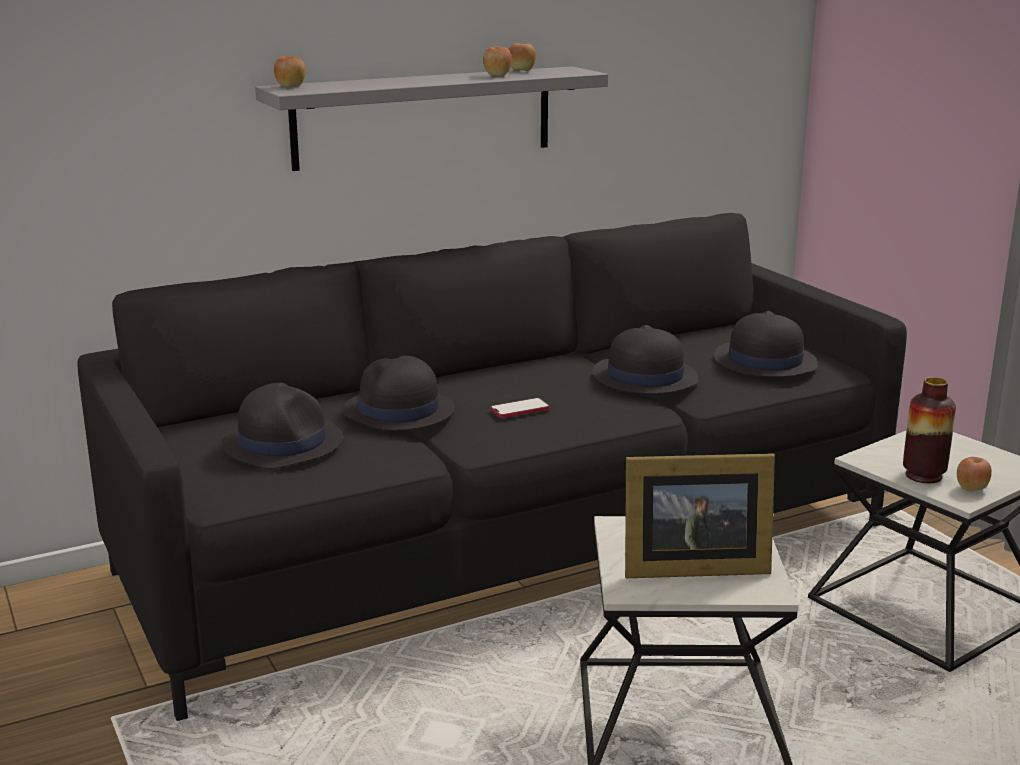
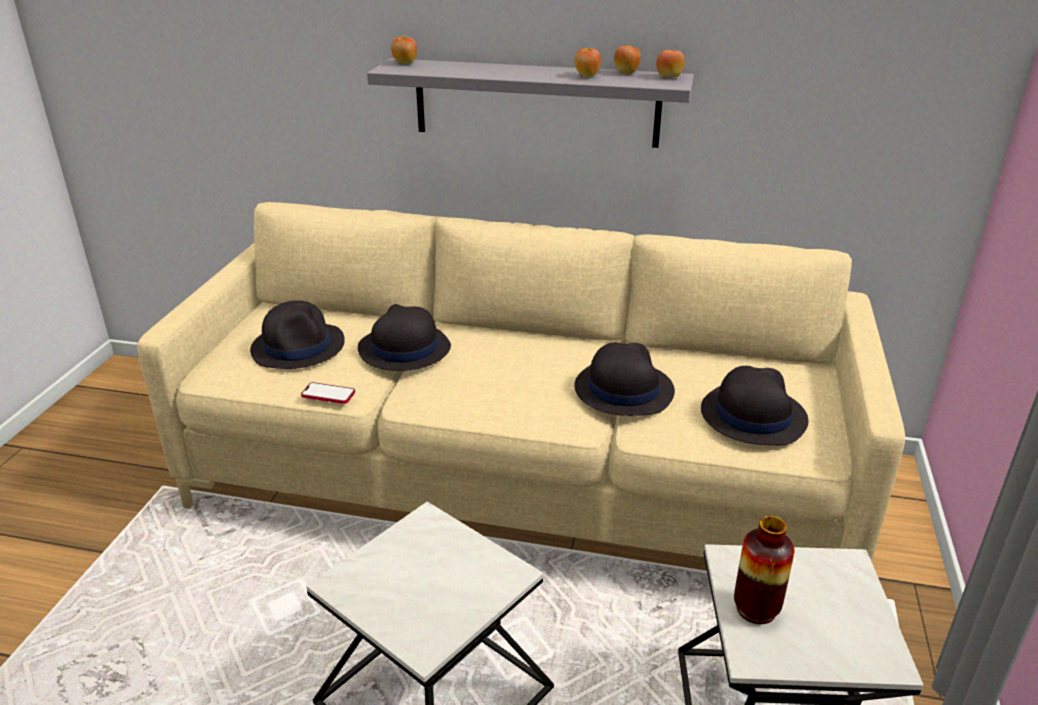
camera: 40 degrees right, 10 degrees up
black sofa [77,213,907,721] -> beige sofa [137,202,905,562]
phone [490,398,550,418] -> phone moved to [301,382,355,404]
picture frame [625,453,775,578] -> none
apple [957,457,992,491] -> apple moved to [656,50,685,78]

